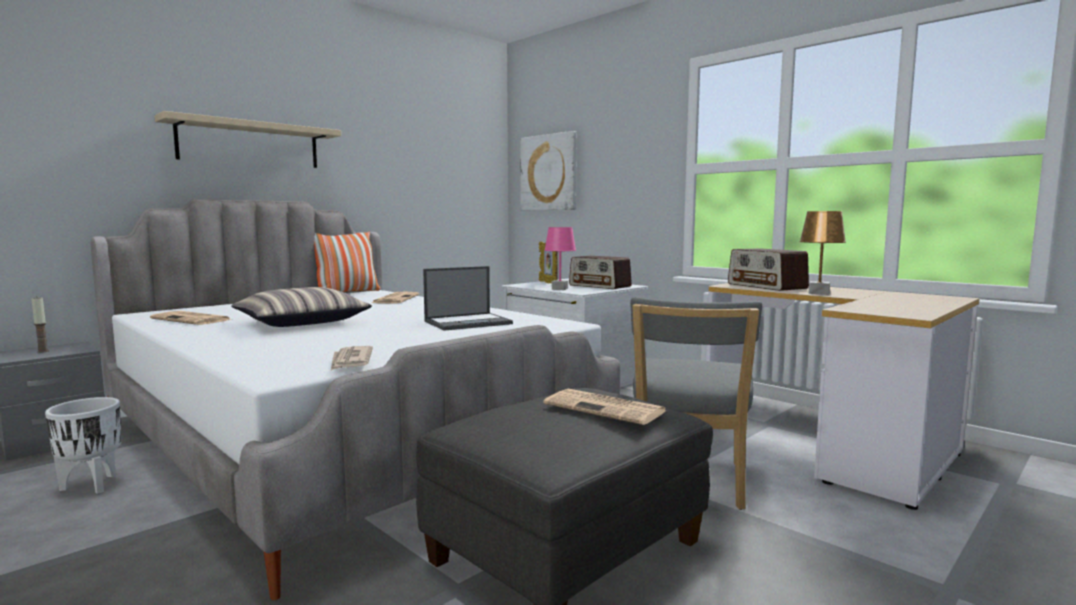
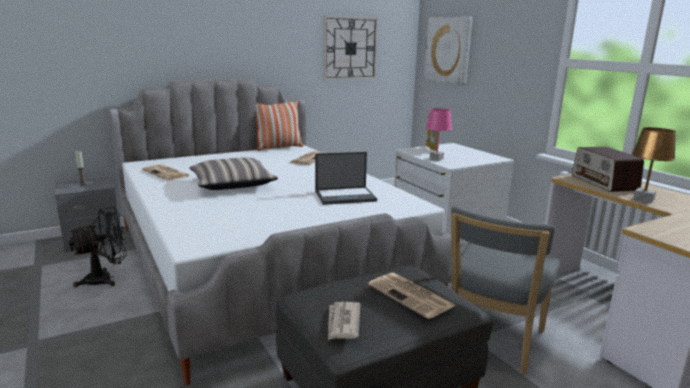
camera: 15 degrees right, 10 degrees up
white planter [45,397,121,494] -> black fan [68,207,127,288]
beige shelf [155,111,341,168] -> none
newspaper [331,346,373,370] -> newspaper moved to [328,302,360,340]
radio [569,256,632,289] -> none
none -> wall clock [323,15,378,81]

